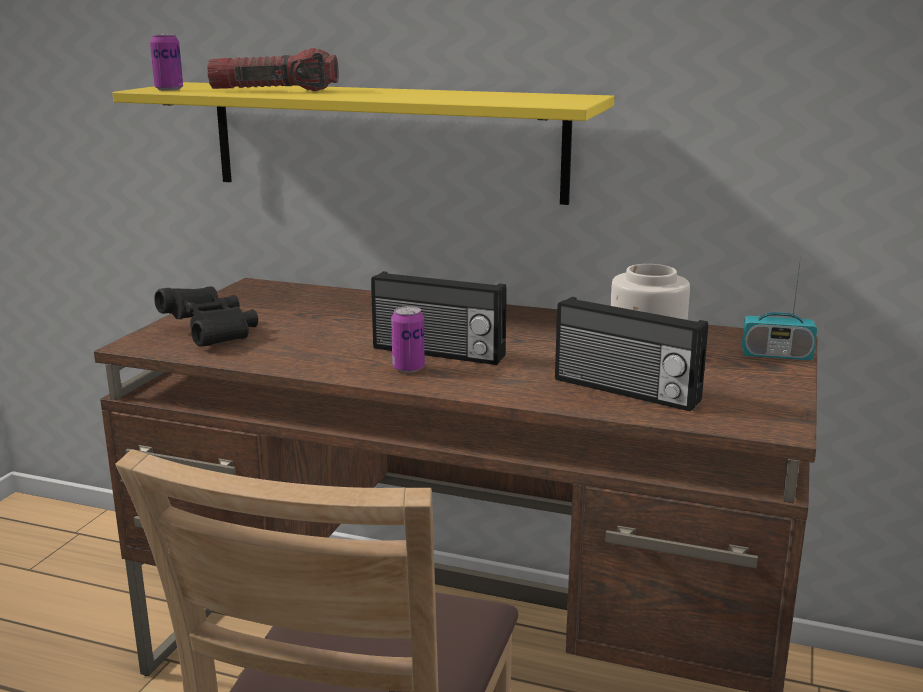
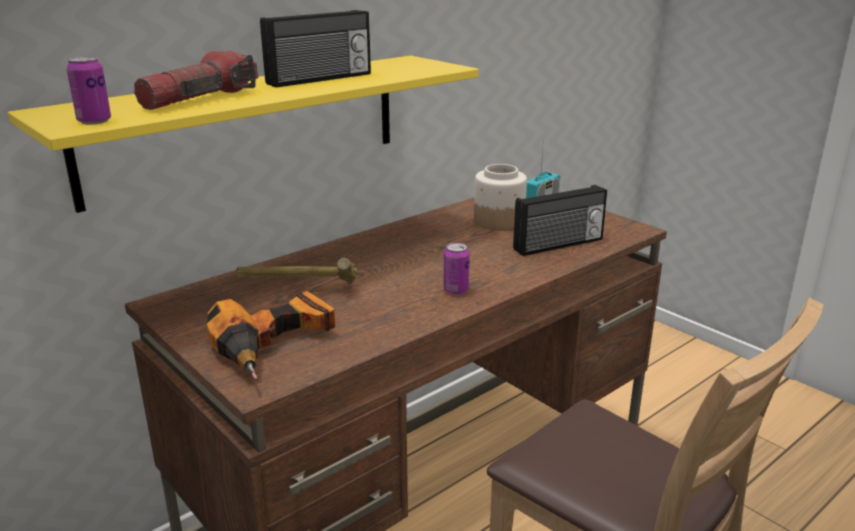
camera: 60 degrees left, 5 degrees up
black binoculars [154,287,258,347] -> power drill [206,291,336,380]
radio [371,271,507,365] -> radio moved to [260,10,371,88]
none -> hammer [236,258,358,284]

